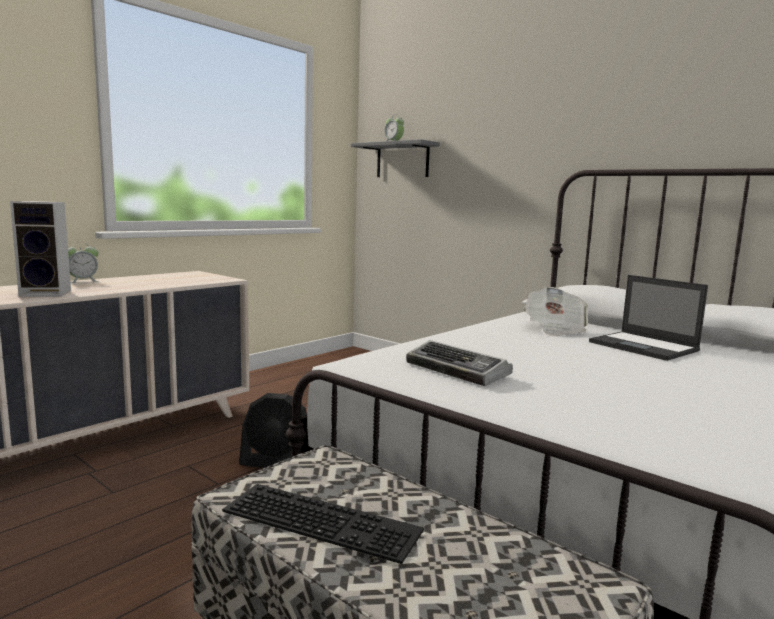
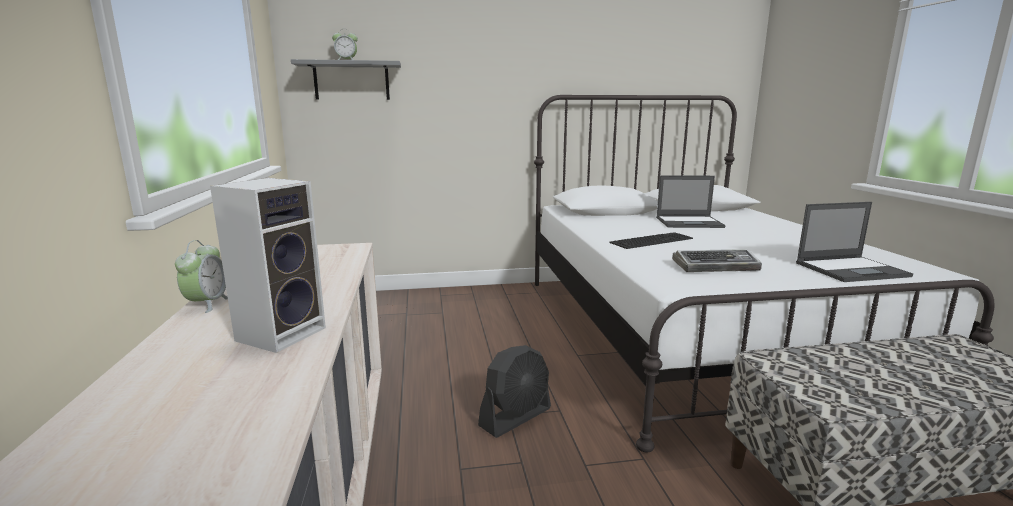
camera: 50 degrees left, 5 degrees up
keyboard [222,484,424,564] -> keyboard moved to [610,232,693,249]
newspaper [524,287,588,336] -> none
none -> laptop [796,202,913,282]

